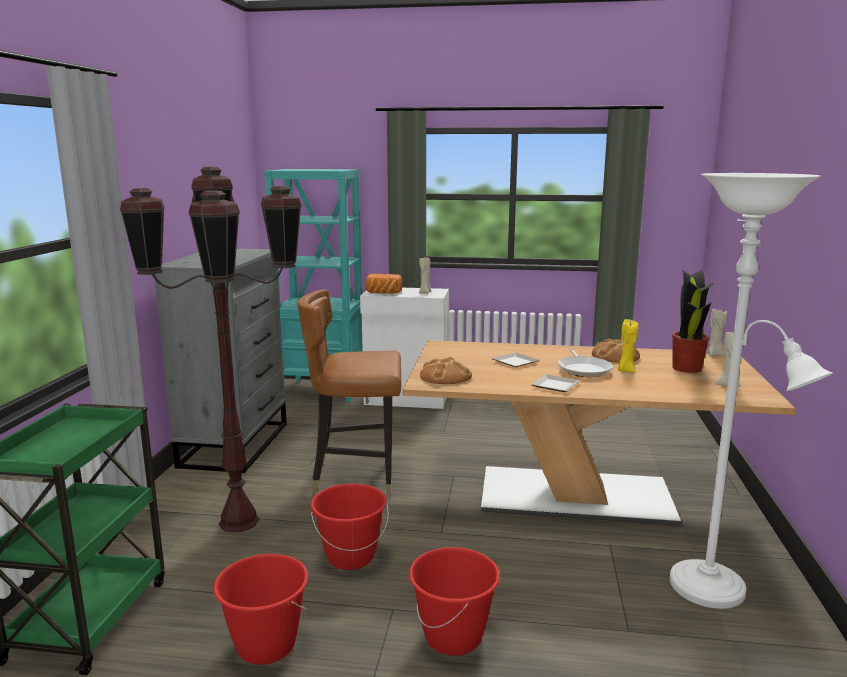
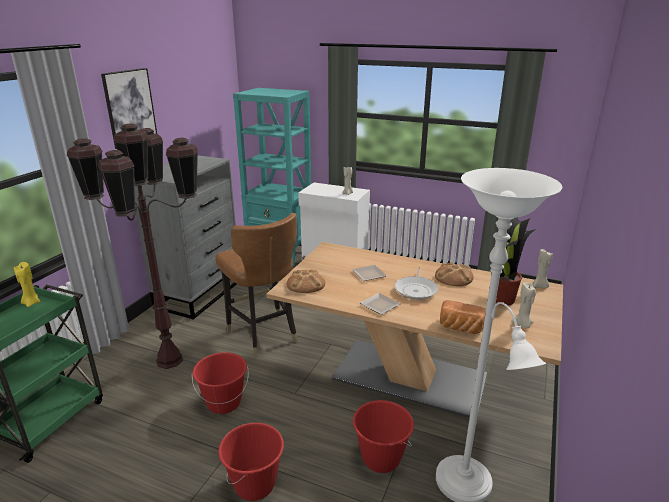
camera: 15 degrees right, 10 degrees up
red bucket [213,554,308,665] -> red bucket moved to [353,400,414,473]
brown chair [297,290,401,497] -> brown chair turned 135 degrees counterclockwise [215,213,298,357]
bread [366,274,402,294] -> bread moved to [440,300,486,334]
yellow candle [618,319,639,372] -> yellow candle moved to [14,262,40,307]
none -> picture [101,68,157,149]

